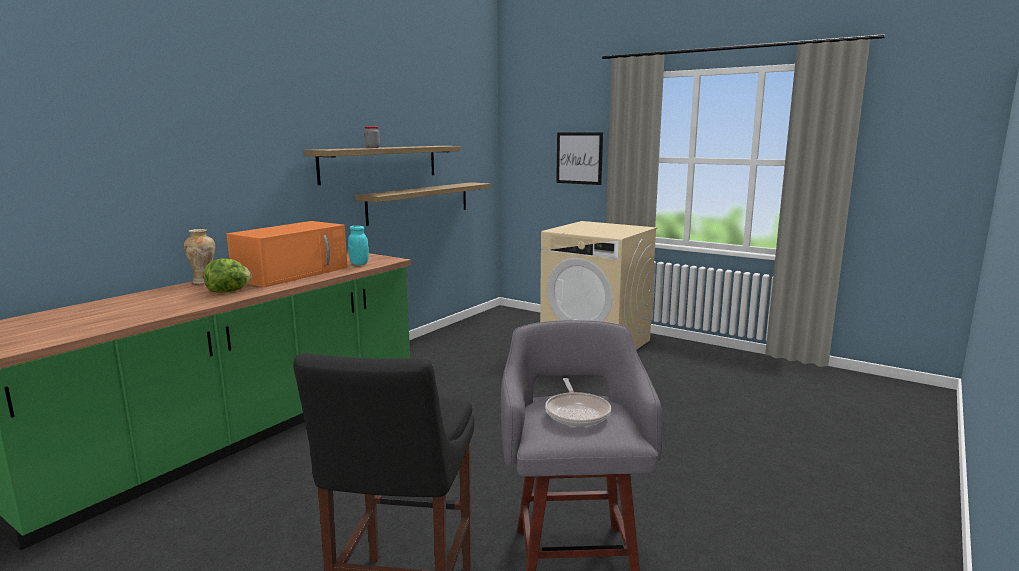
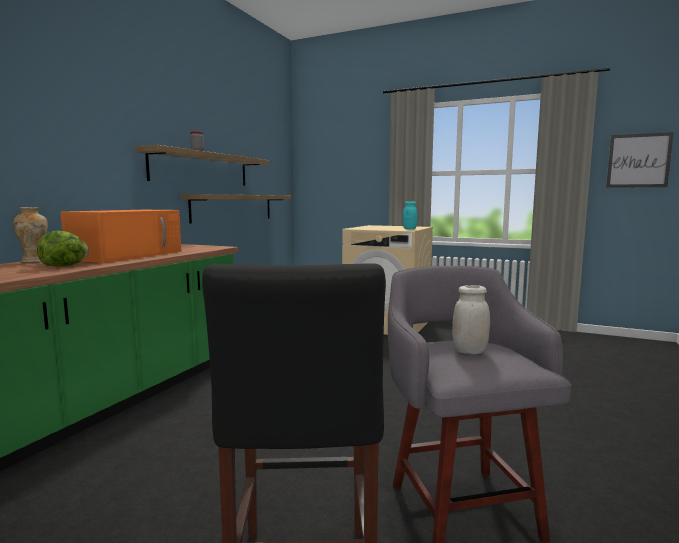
camera: 10 degrees left, 5 degrees down
turquoise jar [348,225,369,265] -> turquoise jar moved to [403,201,418,229]
frying pan [545,378,611,427] -> white jar [452,285,490,354]
picture [556,132,603,185] -> picture moved to [606,132,674,188]

